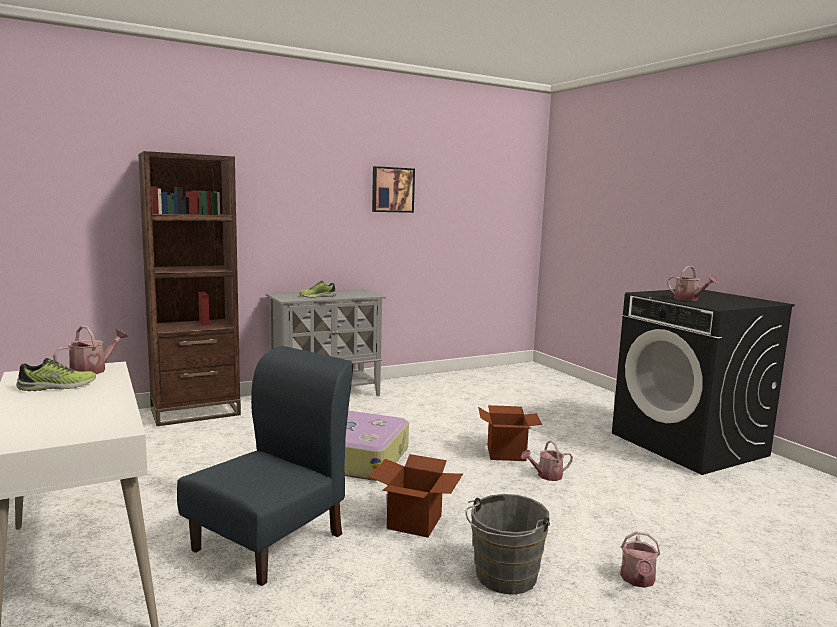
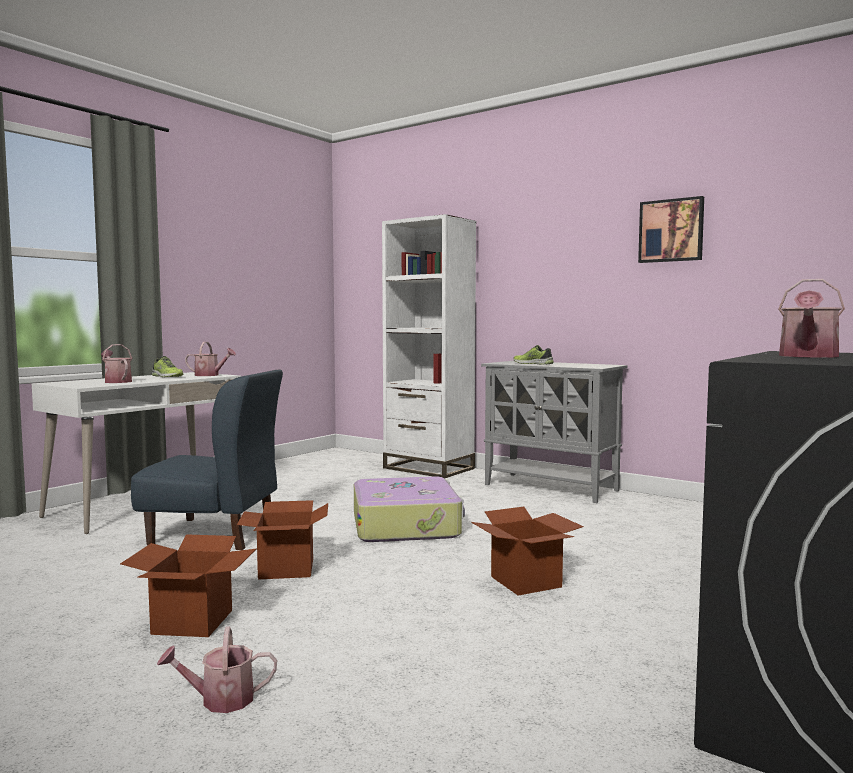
camera: 65 degrees right, 5 degrees down
brown bookcase [138,151,241,426] -> white bookcase [382,214,476,478]
grey bucket [465,494,550,595] -> cardboard box [120,534,256,637]
watering can [521,440,573,481] -> watering can moved to [101,344,132,383]

